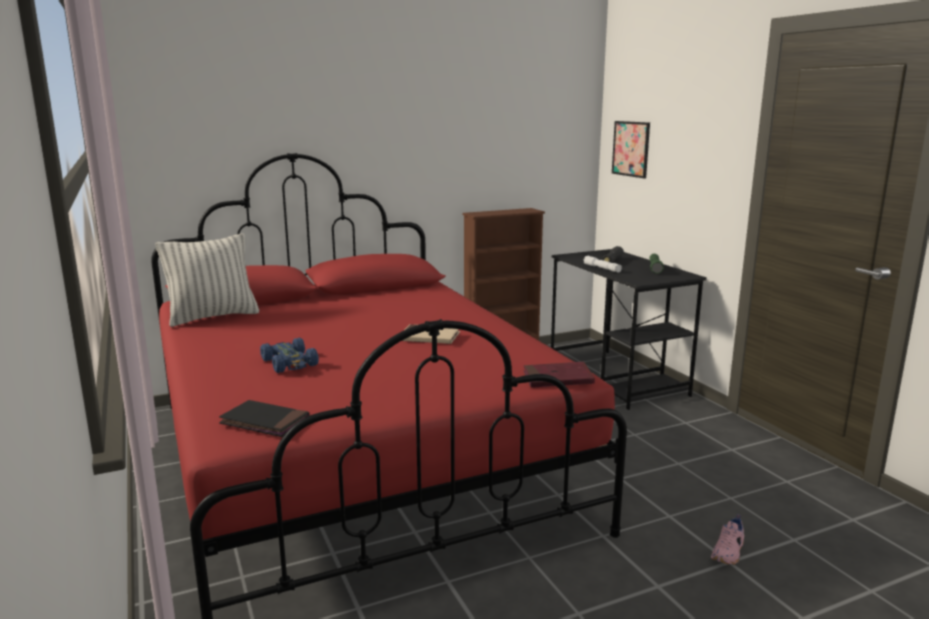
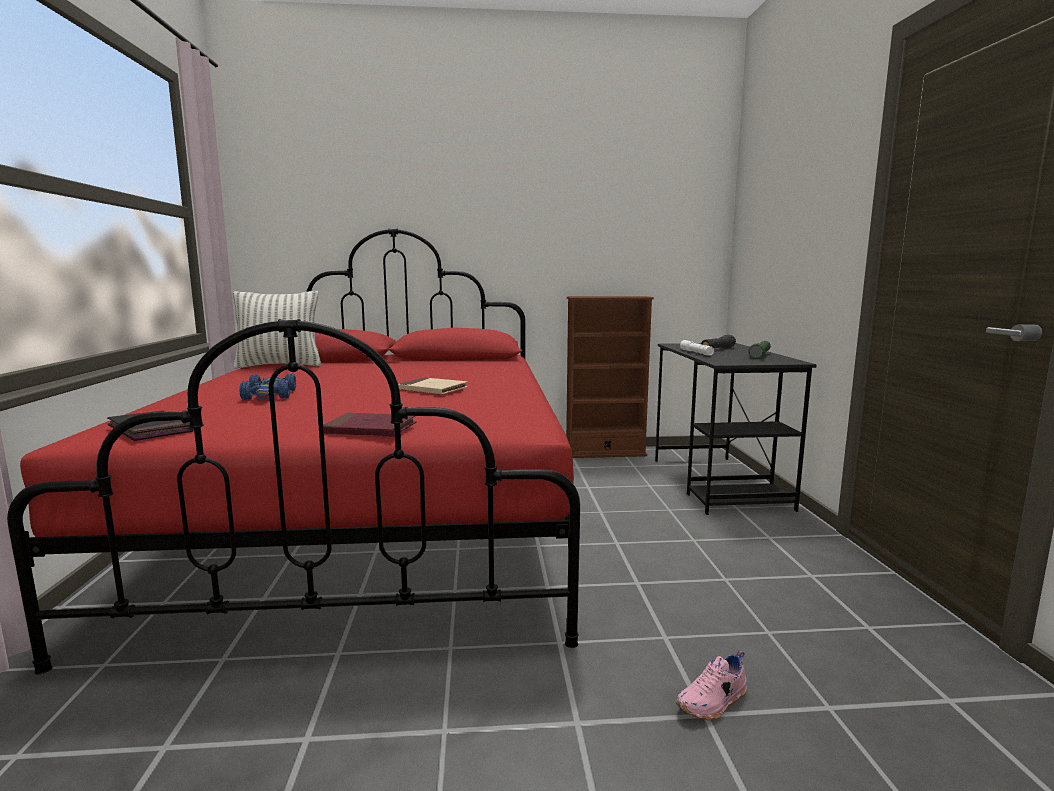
camera: 20 degrees right, 5 degrees down
red book [523,362,595,388] -> red book moved to [323,413,417,437]
picture [612,121,650,178] -> none

